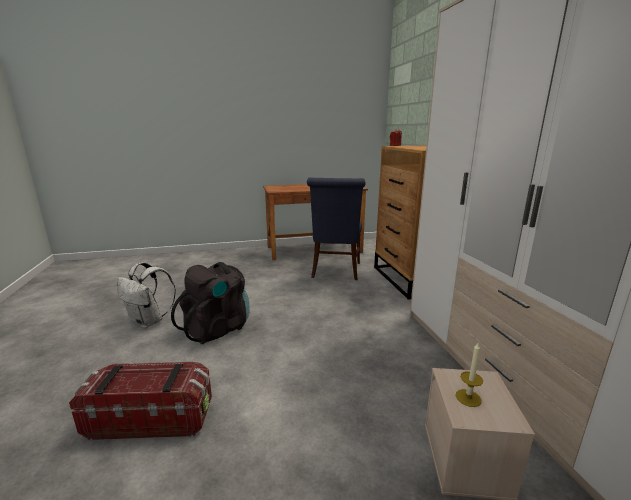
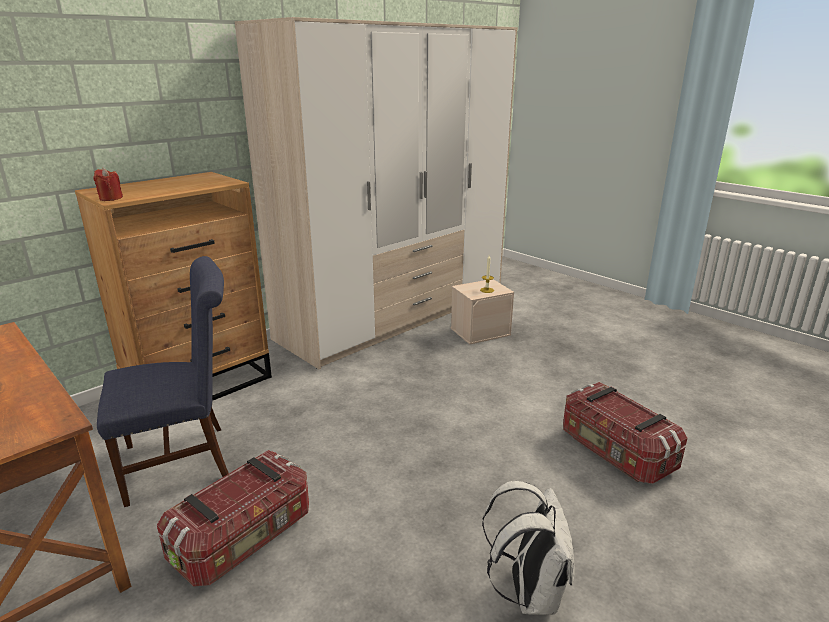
camera: 120 degrees left, 5 degrees up
black backpack [171,262,250,344] -> none
none -> storage box [157,450,309,587]

